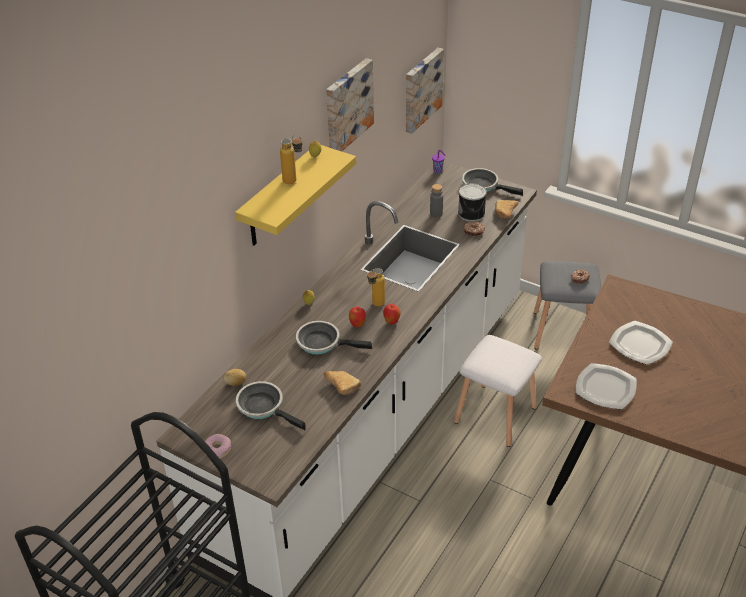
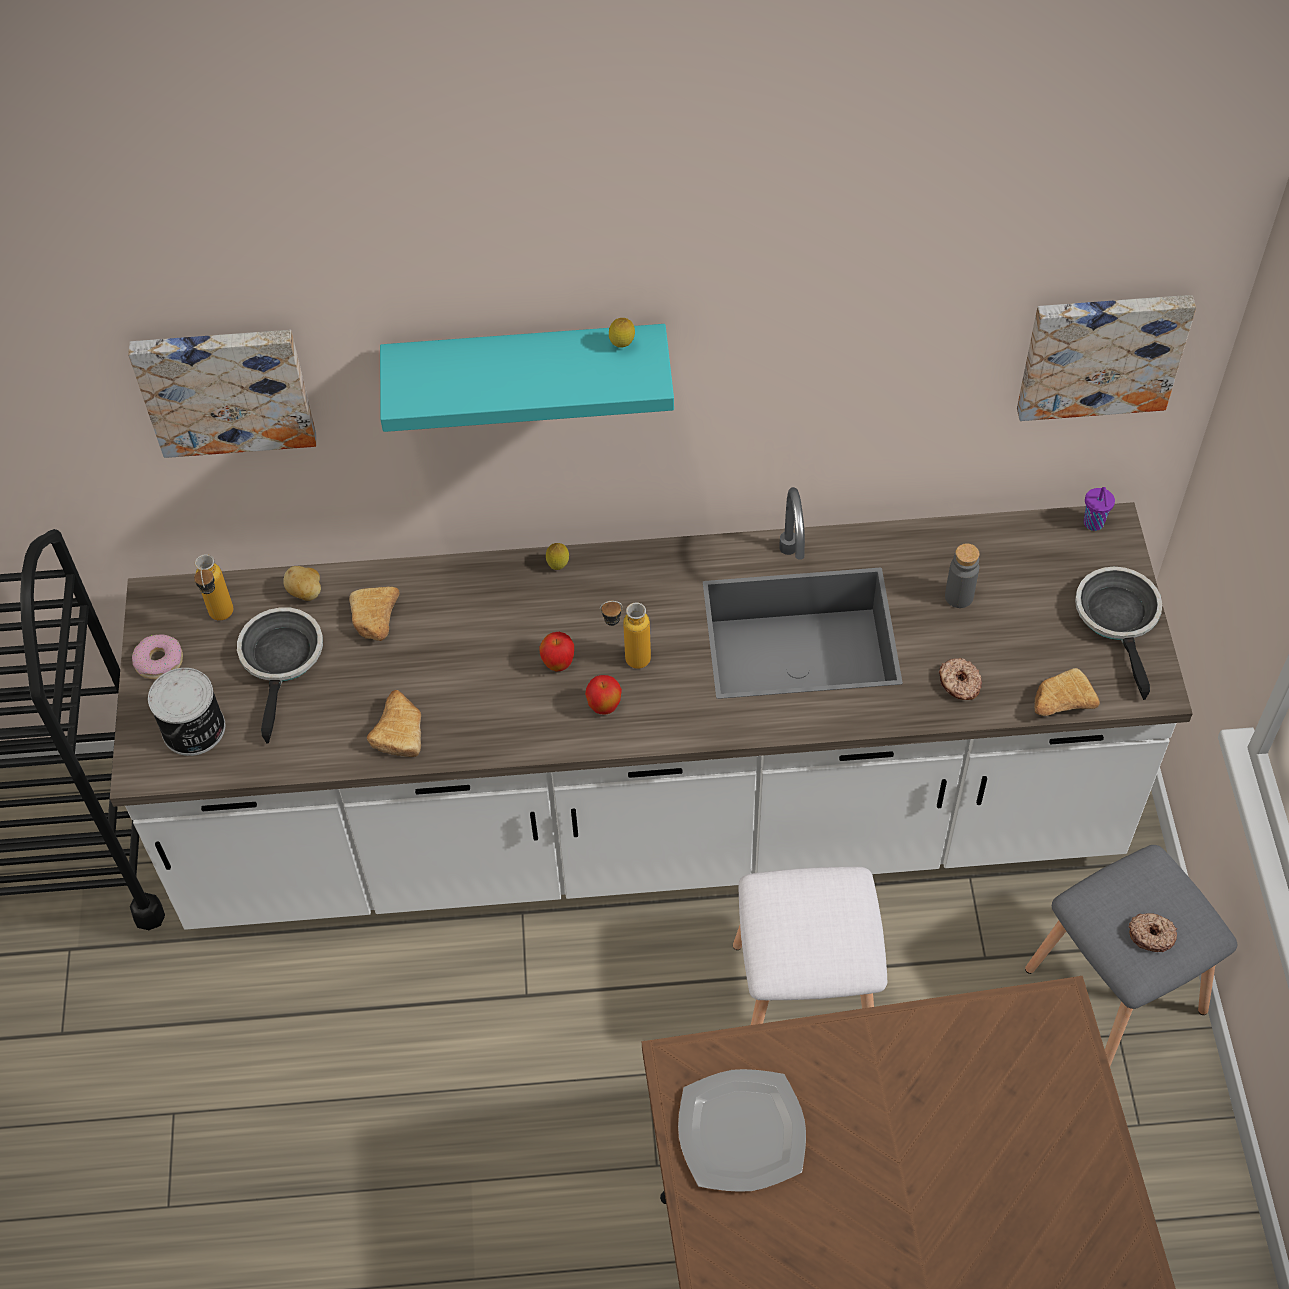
camera: 55 degrees right, 15 degrees up
yellow shelf [235,145,356,246] -> turquoise shelf [380,324,674,432]
bottle [280,135,303,184] -> bottle moved to [194,554,233,621]
frying pan [296,321,372,355] -> none
picture [326,58,374,152] -> picture moved to [128,330,316,458]
can [458,183,487,222] -> can moved to [148,668,225,756]
plate [609,321,673,365] -> none
none -> bread [349,587,399,641]

